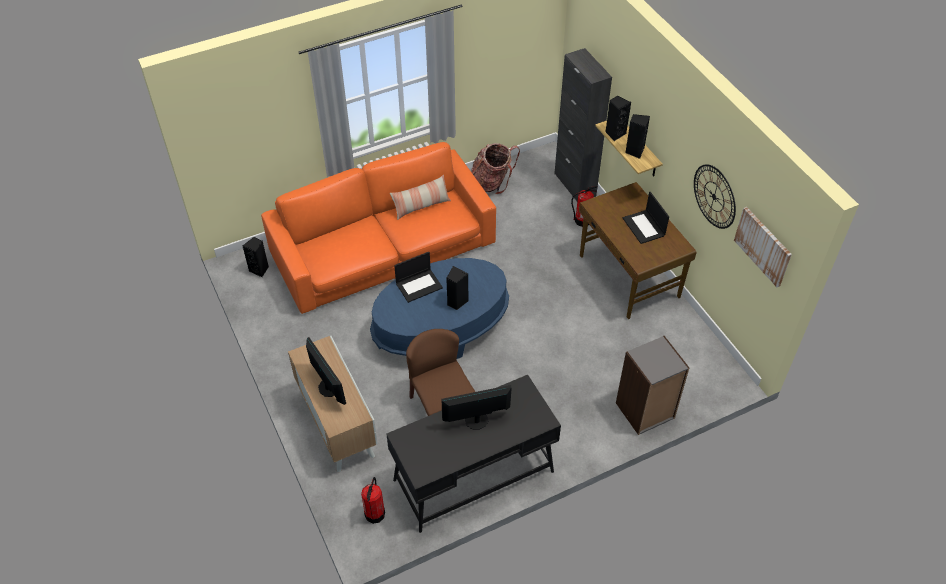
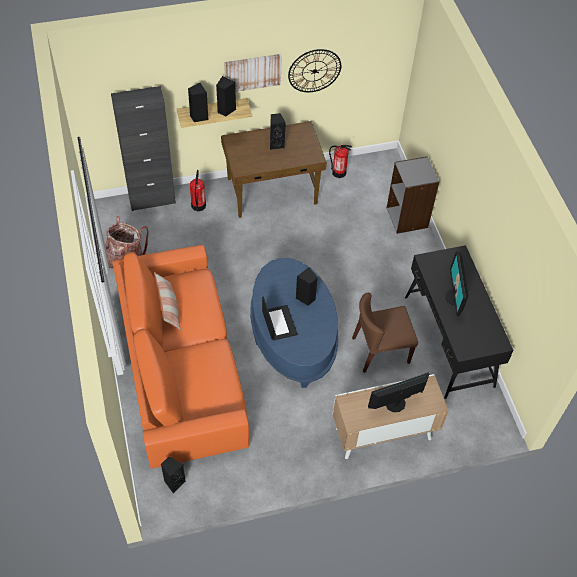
camera: 80 degrees left, 5 degrees up
fire extinguisher [361,477,385,524] -> fire extinguisher moved to [329,145,352,178]
laptop [623,192,669,244] -> black speaker [270,113,286,150]
picture [734,207,792,287] -> picture moved to [224,54,282,92]

